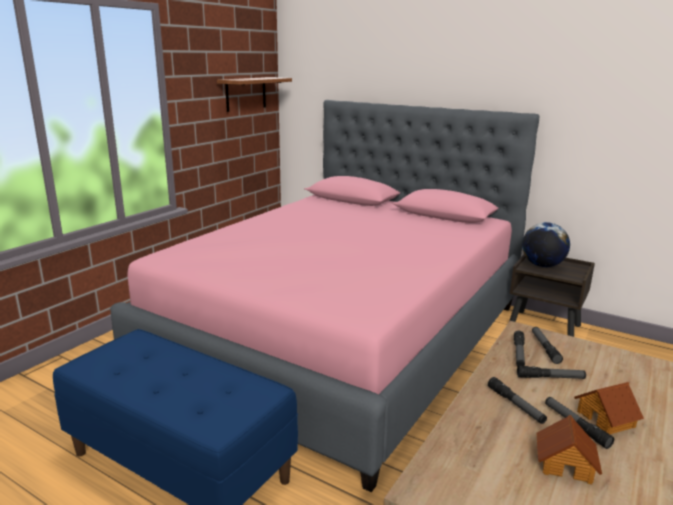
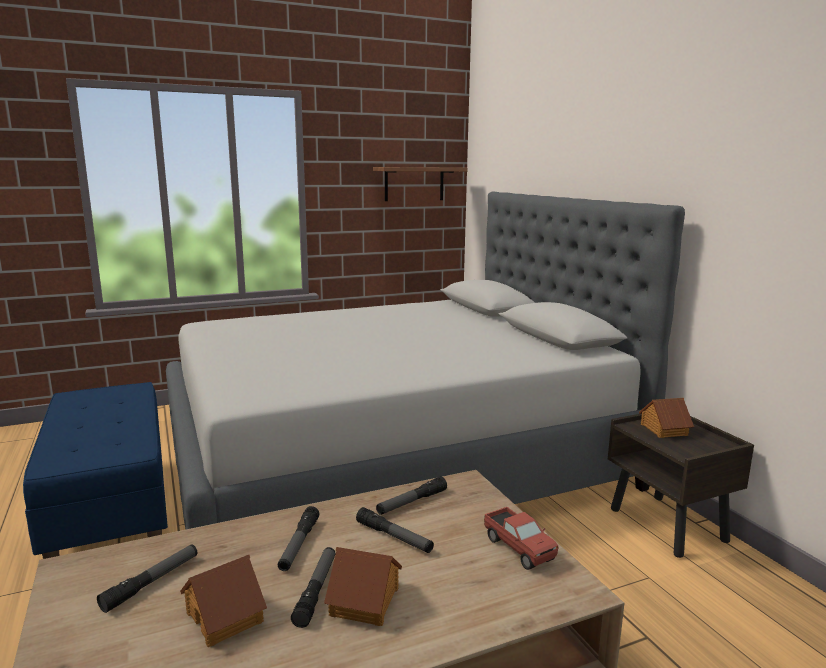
camera: 35 degrees right, 5 degrees down
pink bed [110,100,539,492] -> grey bed [166,192,685,530]
globe [522,222,570,267] -> toy house [639,398,694,438]
flashlight [532,327,563,364] -> flashlight moved to [97,545,197,613]
none -> toy truck [484,507,558,570]

